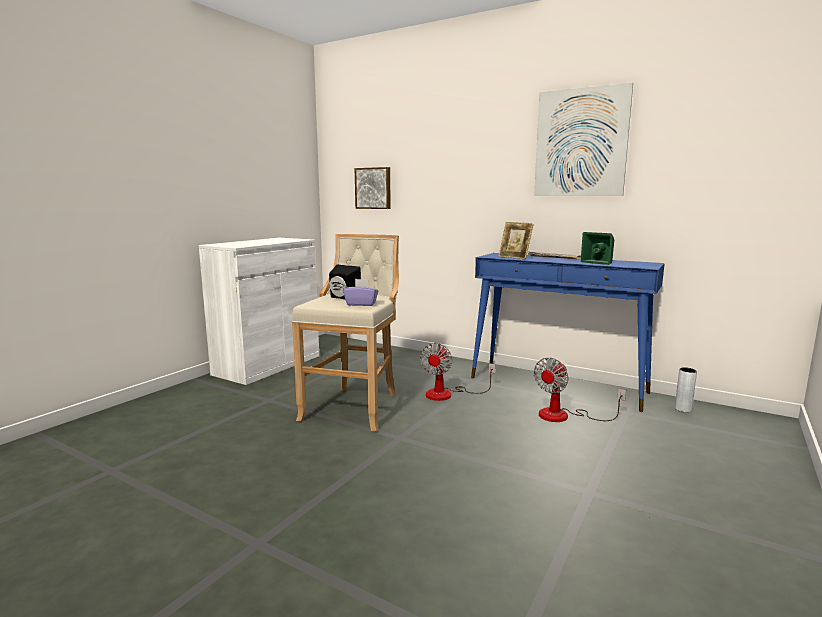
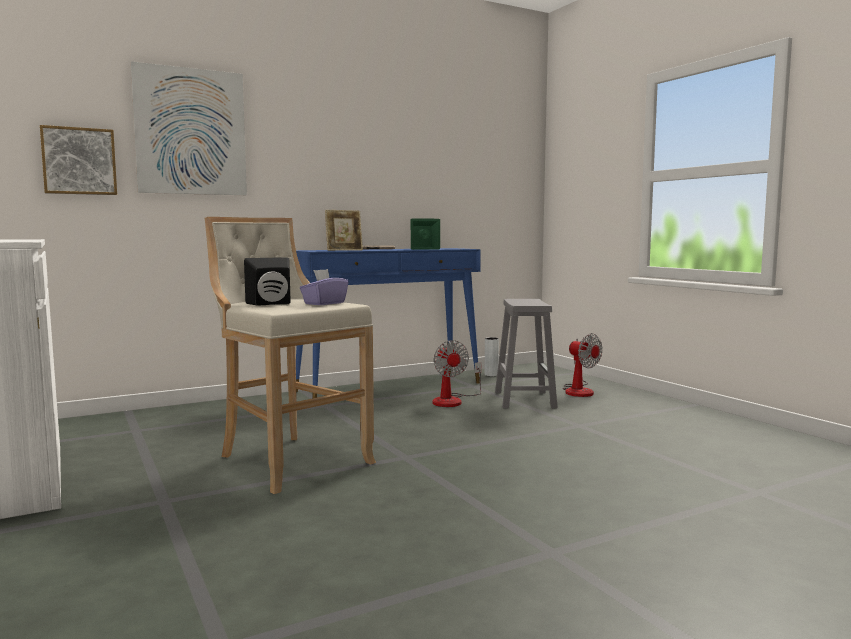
camera: 60 degrees left, 5 degrees down
fan [420,343,495,401] -> fan moved to [563,333,603,397]
picture [534,82,633,196] -> picture moved to [131,61,247,195]
none -> grey stool [495,299,558,409]

